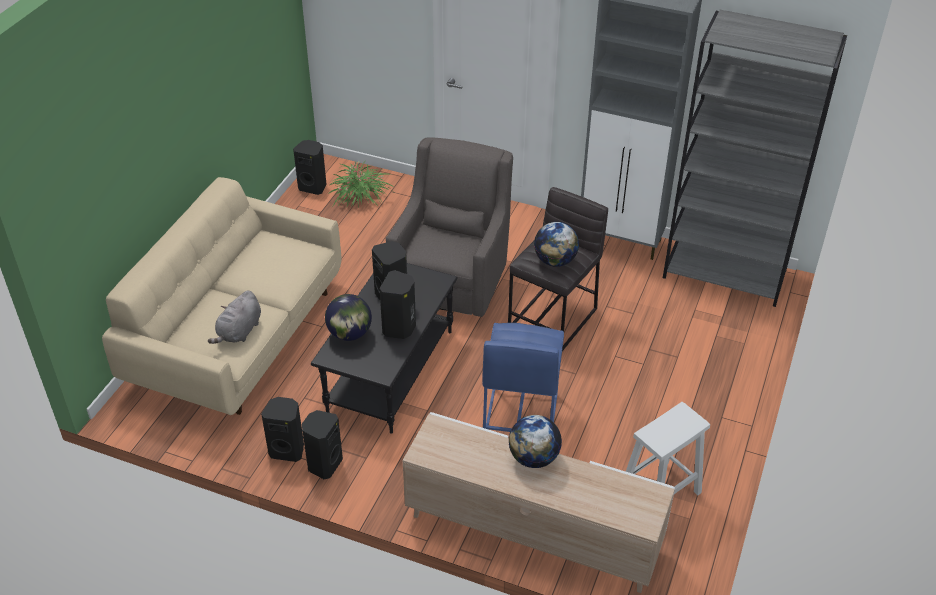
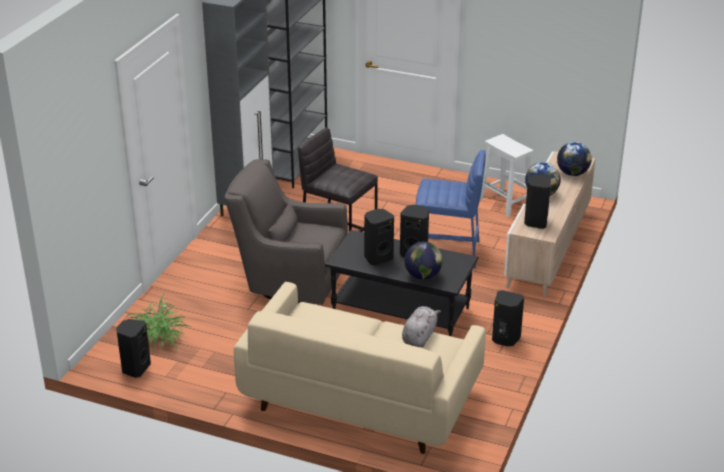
camera: 90 degrees left, 10 degrees down
grey plush toy [208,291,261,344] -> grey plush toy turned 90 degrees counterclockwise [402,306,441,347]
black speaker [261,397,304,462] -> black speaker moved to [524,174,551,229]
globe [534,222,579,267] -> globe moved to [557,142,592,176]

